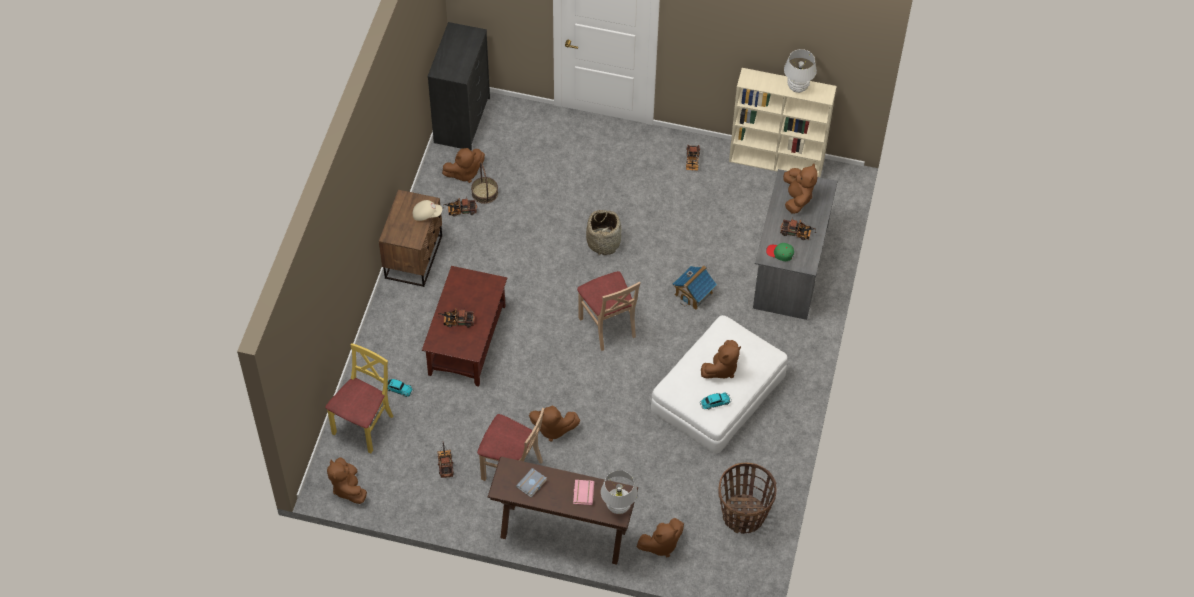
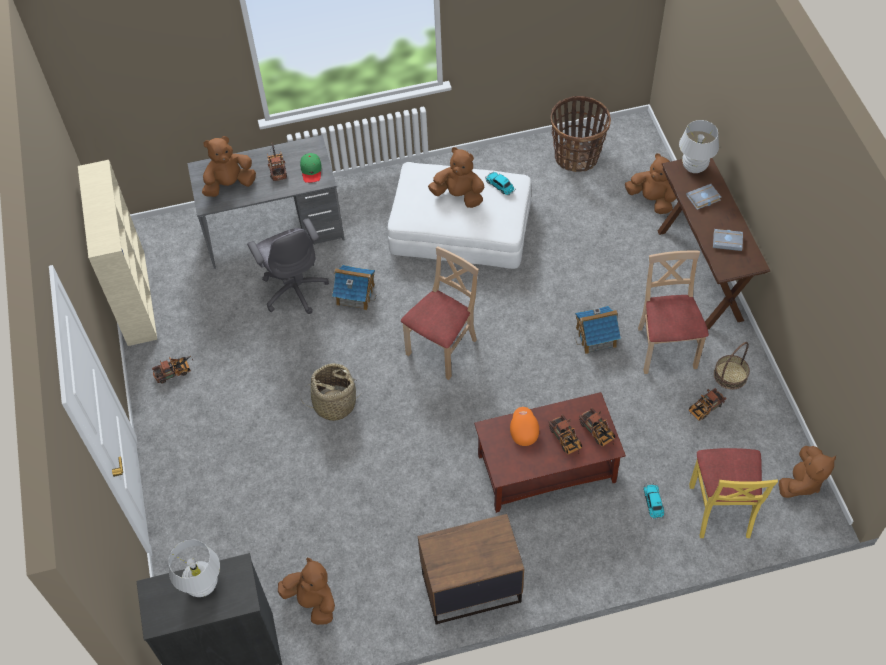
camera: 115 degrees left, 0 degrees up
yellow chair [325,343,393,454] -> yellow chair turned 90 degrees counterclockwise [689,448,778,538]
beige cap [413,200,442,221] -> none
toy truck [443,198,477,217] -> toy truck moved to [579,408,615,447]
basket [471,163,498,204] -> basket moved to [714,342,750,389]
brown plush toy [529,406,581,442] -> toy house [575,306,621,354]
pink book [573,480,594,505] -> grey book [686,184,722,210]
white table lamp [784,49,817,93] -> white table lamp moved to [169,539,220,597]
none -> grey office chair [247,218,329,314]
none -> orange cap [510,407,539,446]

